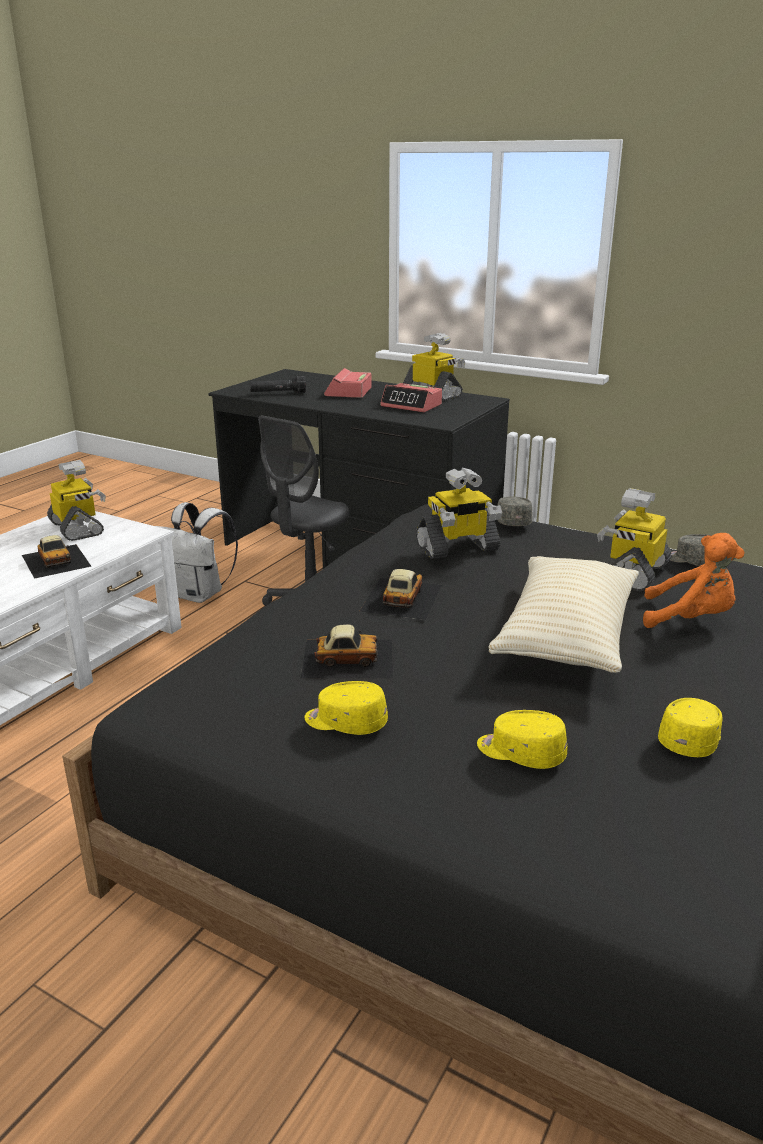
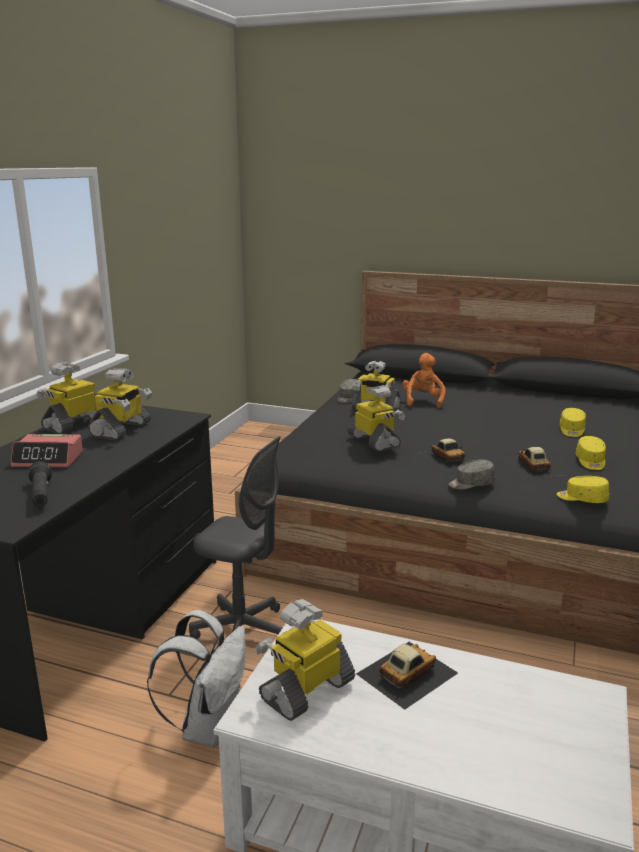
camera: 100 degrees left, 5 degrees down
toy car [360,569,442,620] -> toy car turned 120 degrees counterclockwise [417,438,474,471]
alarm clock [380,383,442,412] -> toy robot [88,368,152,440]
beige pillow [488,556,639,673] -> none
grey cap [497,497,533,526] -> grey cap moved to [448,459,495,489]
yellow cap [658,698,722,757] -> yellow cap moved to [557,476,609,503]

